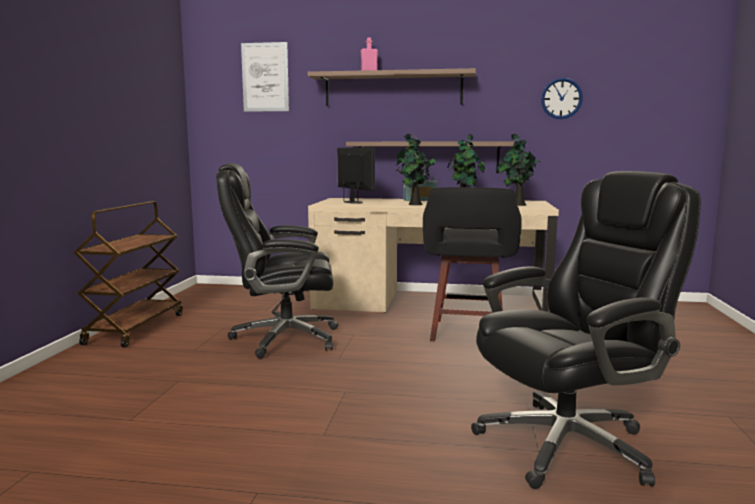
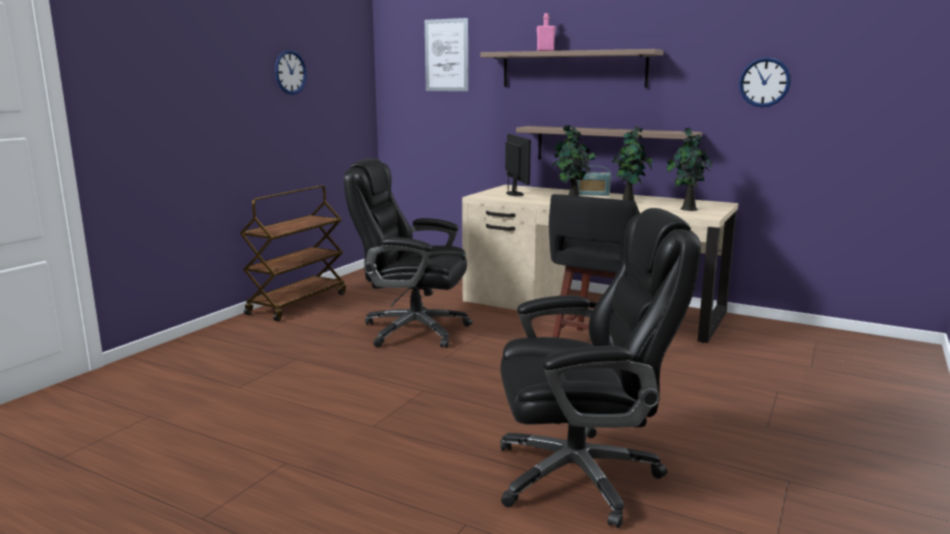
camera: 20 degrees right, 5 degrees up
none -> wall clock [275,50,307,95]

